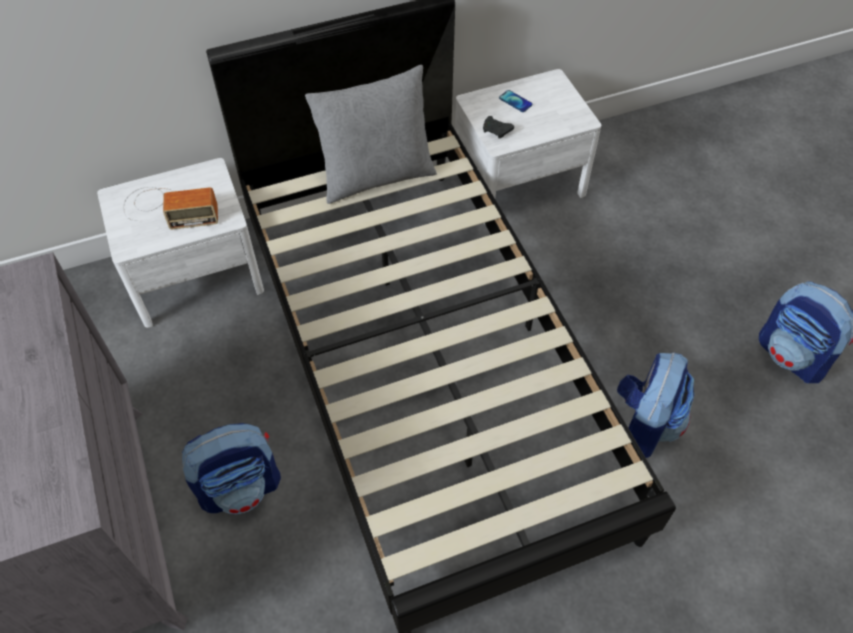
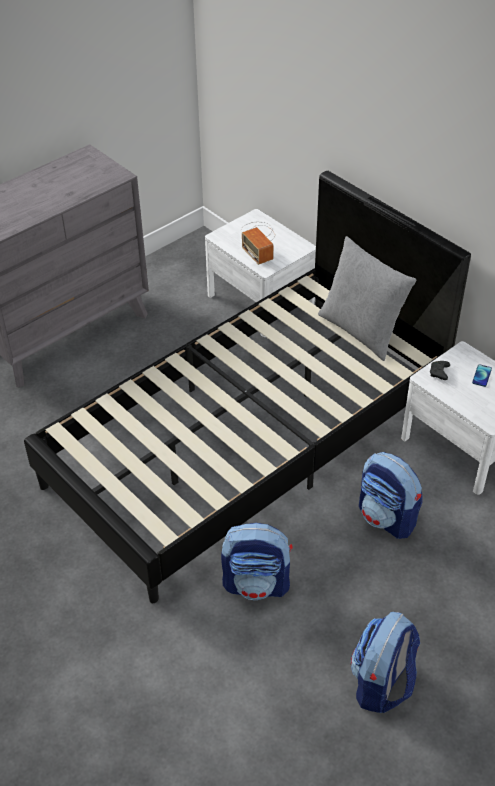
camera: 70 degrees right, 10 degrees down
backpack [182,423,281,514] -> backpack moved to [359,452,423,539]

